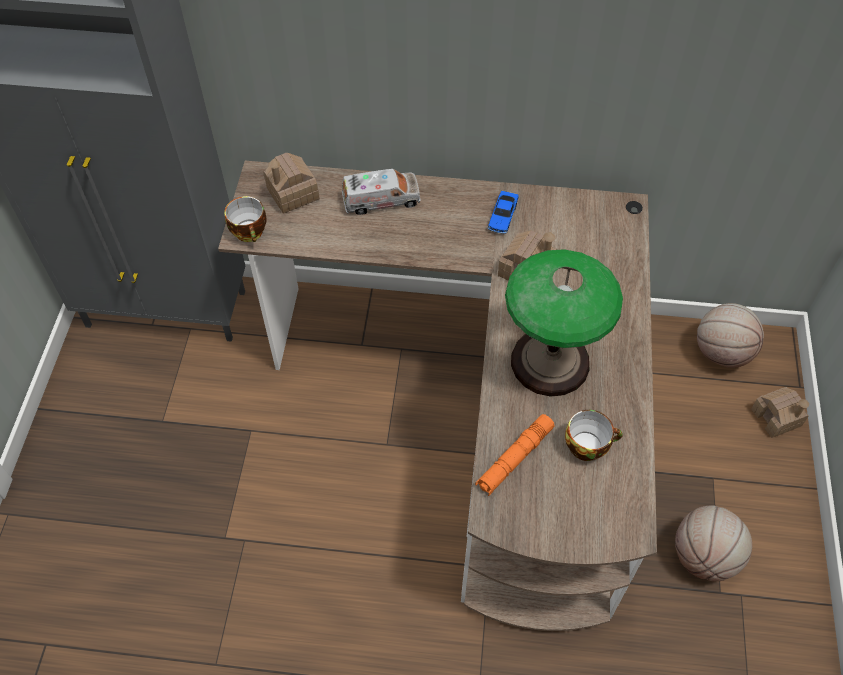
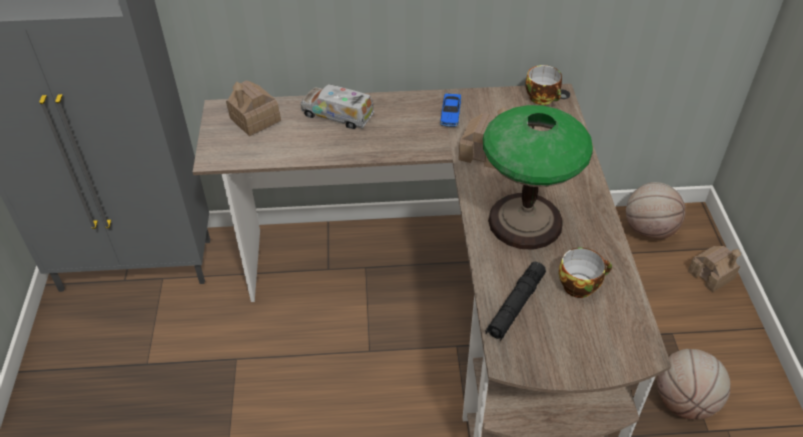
camera: 10 degrees left, 10 degrees down
cup [224,196,267,242] -> cup moved to [525,65,562,105]
toy truck [342,169,421,215] -> toy truck turned 135 degrees counterclockwise [301,84,374,129]
orange flashlight [475,414,555,496] -> black flashlight [486,262,546,341]

